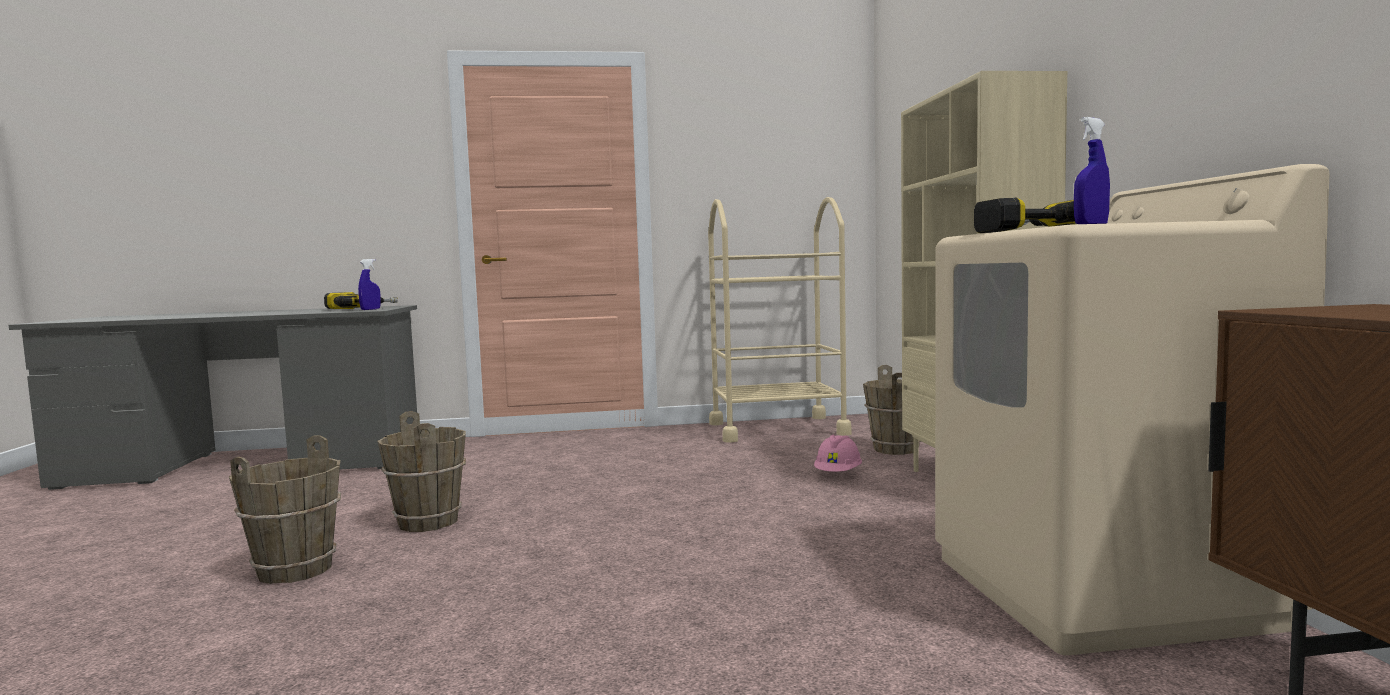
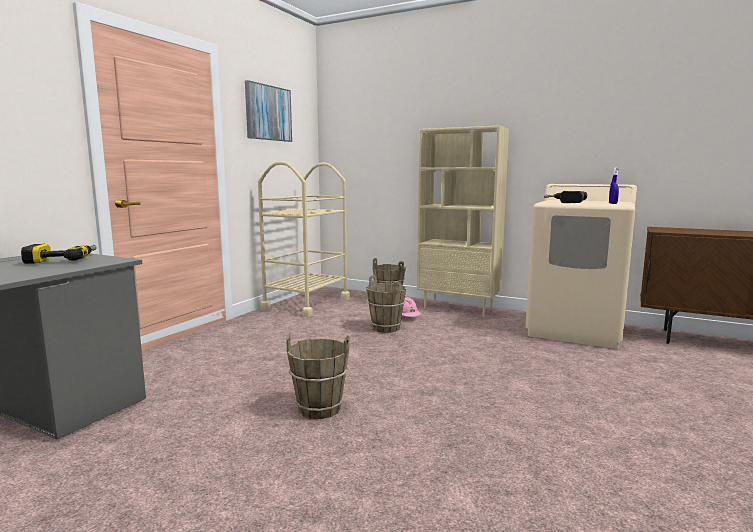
camera: 55 degrees left, 5 degrees up
brown bucket [229,436,341,584] -> brown bucket moved to [366,275,406,333]
blue spray bottle [358,259,381,310] -> none
none -> picture [245,80,292,142]

